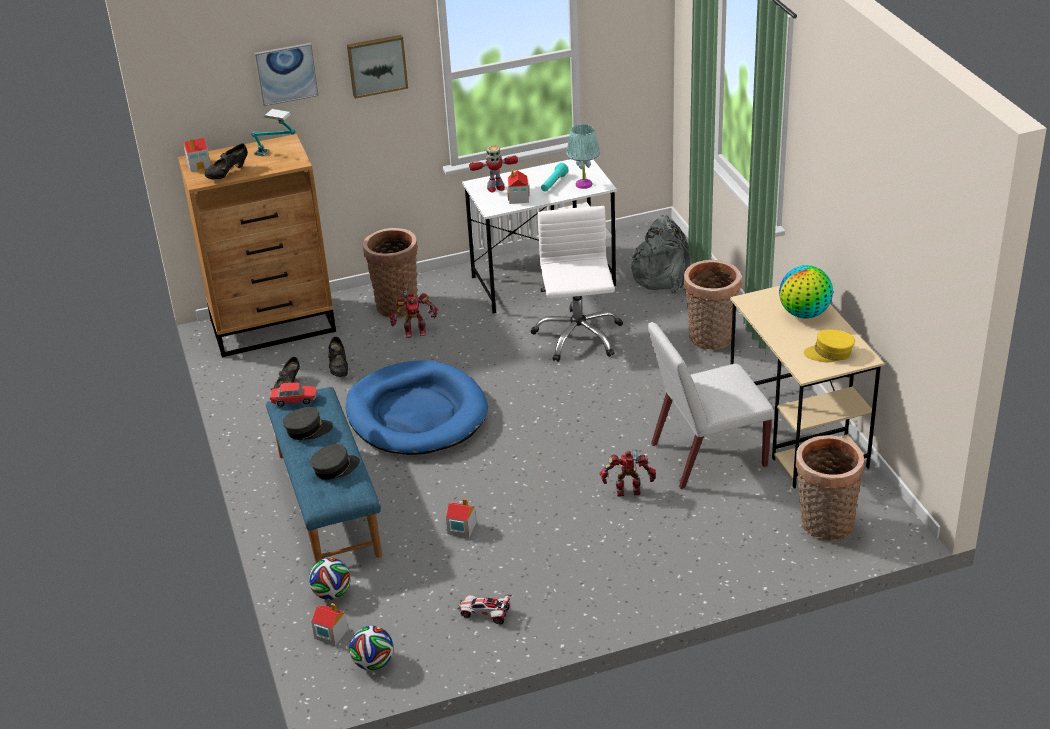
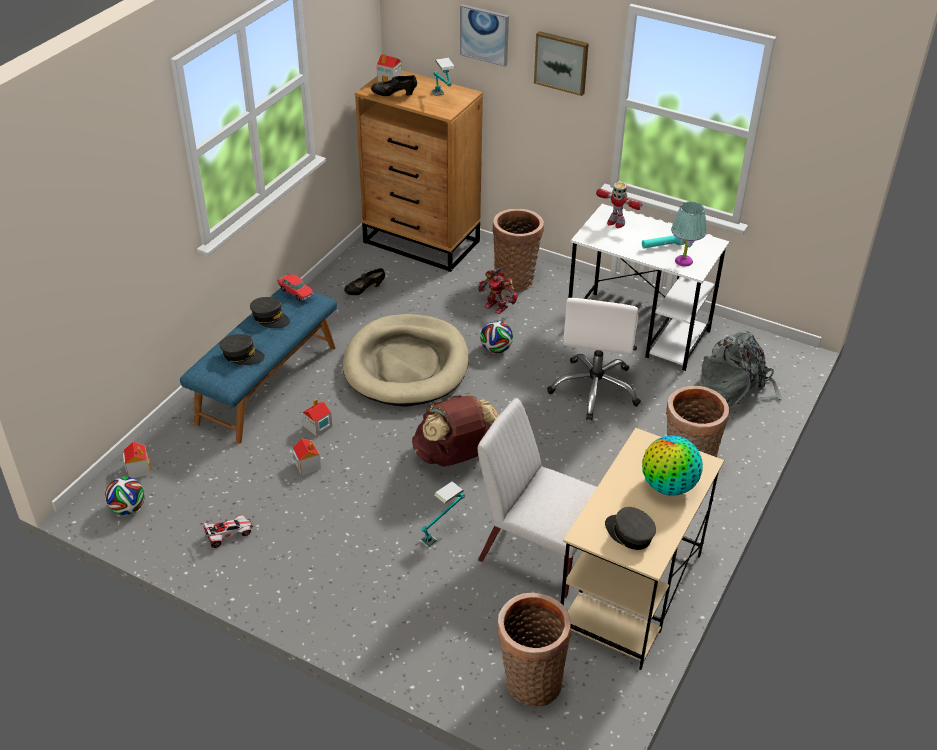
camera: 45 degrees right, 5 degrees up
football [309,558,351,600] -> football moved to [480,321,513,353]
black shoe [328,337,348,377] -> none
blue dog bed [346,360,488,455] -> beige dog bed [343,314,469,406]
toy car [458,594,513,625] -> toy car turned 90 degrees clockwise [199,515,253,548]
toy house [507,169,530,204] -> toy house moved to [302,398,332,437]
white office chair [531,206,623,362] -> white office chair turned 150 degrees clockwise [547,298,641,421]
toy robot [600,449,656,497] -> table lamp [420,481,465,547]
yellow cap [803,329,855,362] -> grey cap [605,507,656,550]
none -> brown backpack [412,395,499,467]

